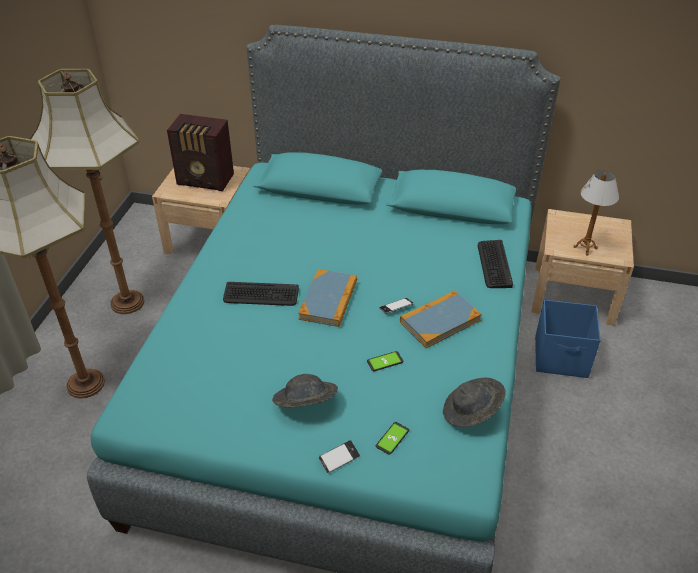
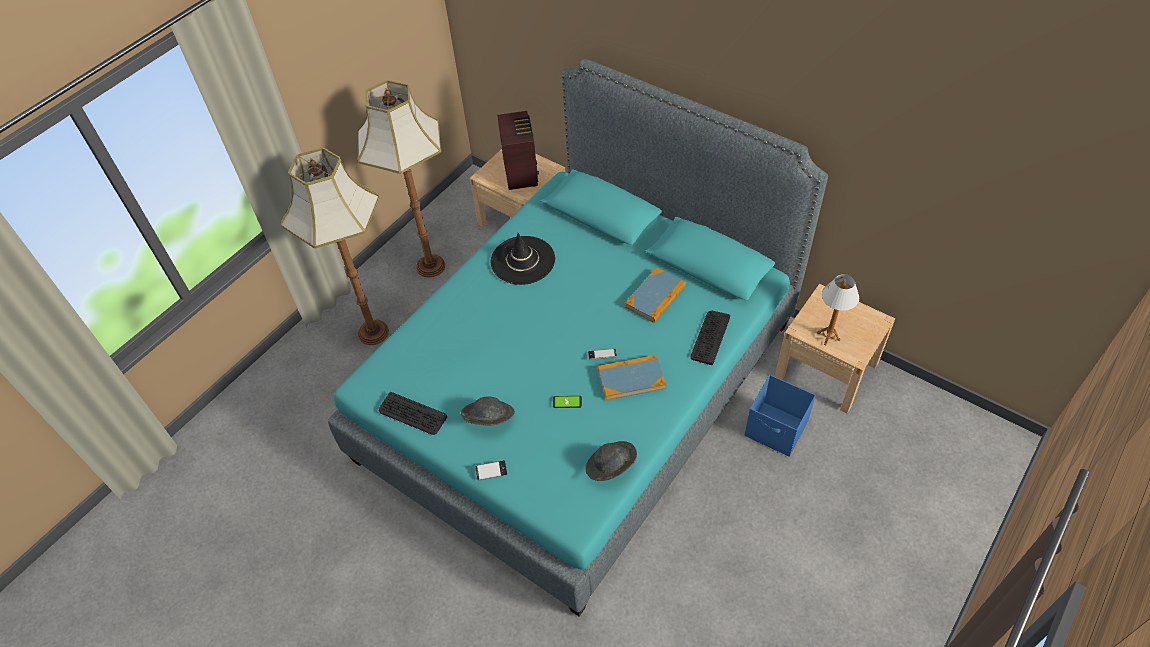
camera: 25 degrees right, 10 degrees up
radio [167,114,234,191] -> radio turned 135 degrees counterclockwise [497,111,539,190]
keyboard [223,282,299,306] -> keyboard moved to [379,392,447,435]
book [298,269,357,327] -> book moved to [625,268,686,323]
phone [376,422,409,455] -> none
none -> black hat [491,233,555,285]

